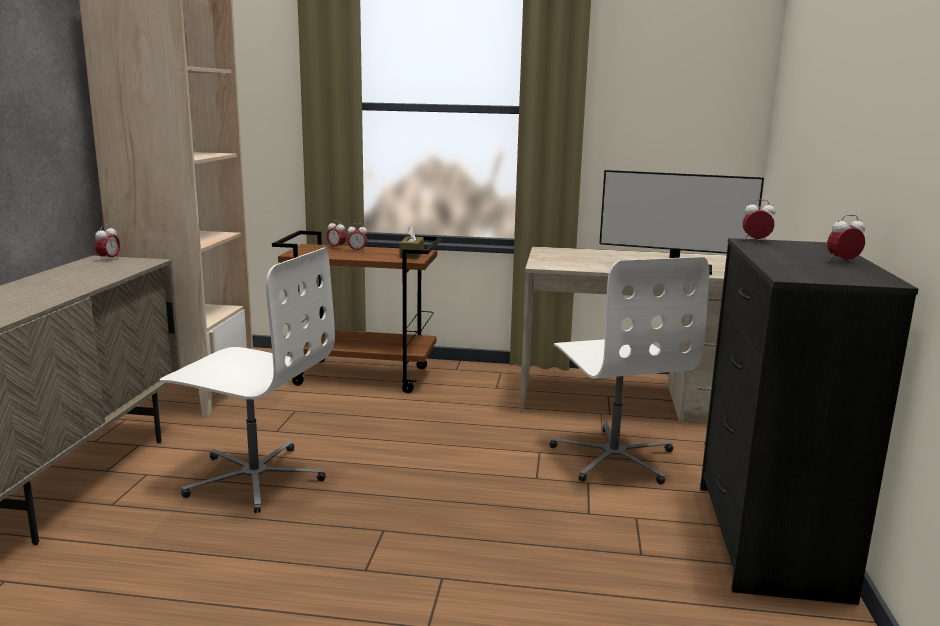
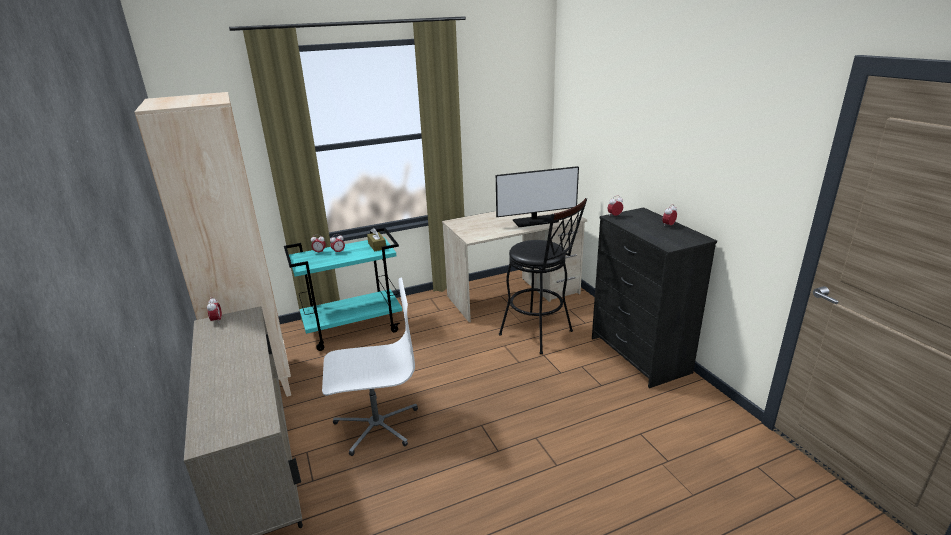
camera: 30 degrees left, 10 degrees up
brown cart [272,231,442,393] -> turquoise cart [284,228,402,351]
white office chair [549,257,709,484] -> black stool [499,198,587,354]

